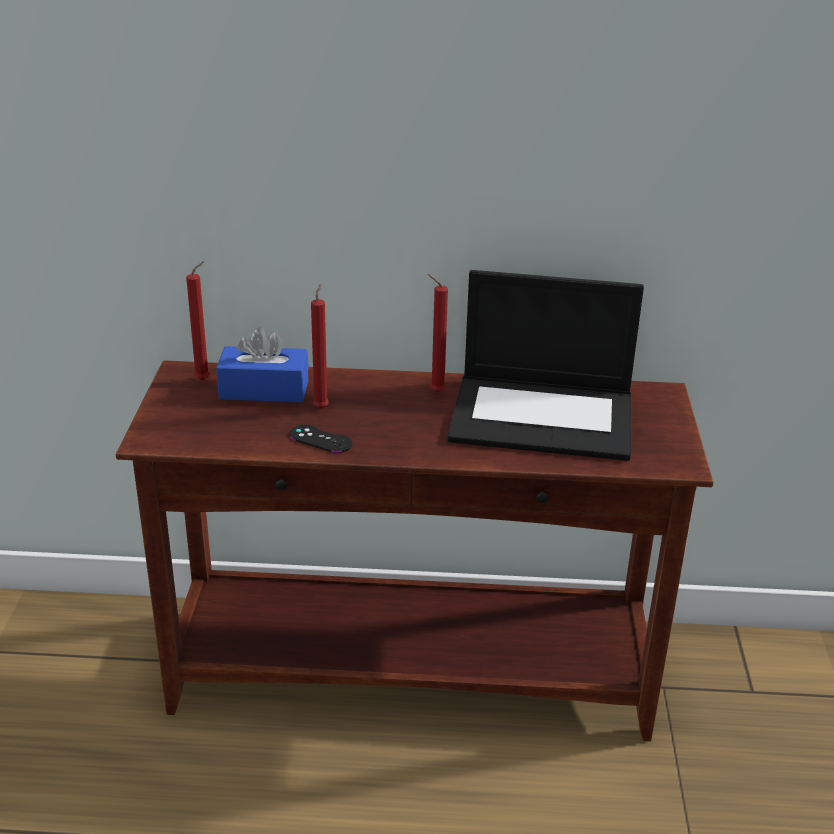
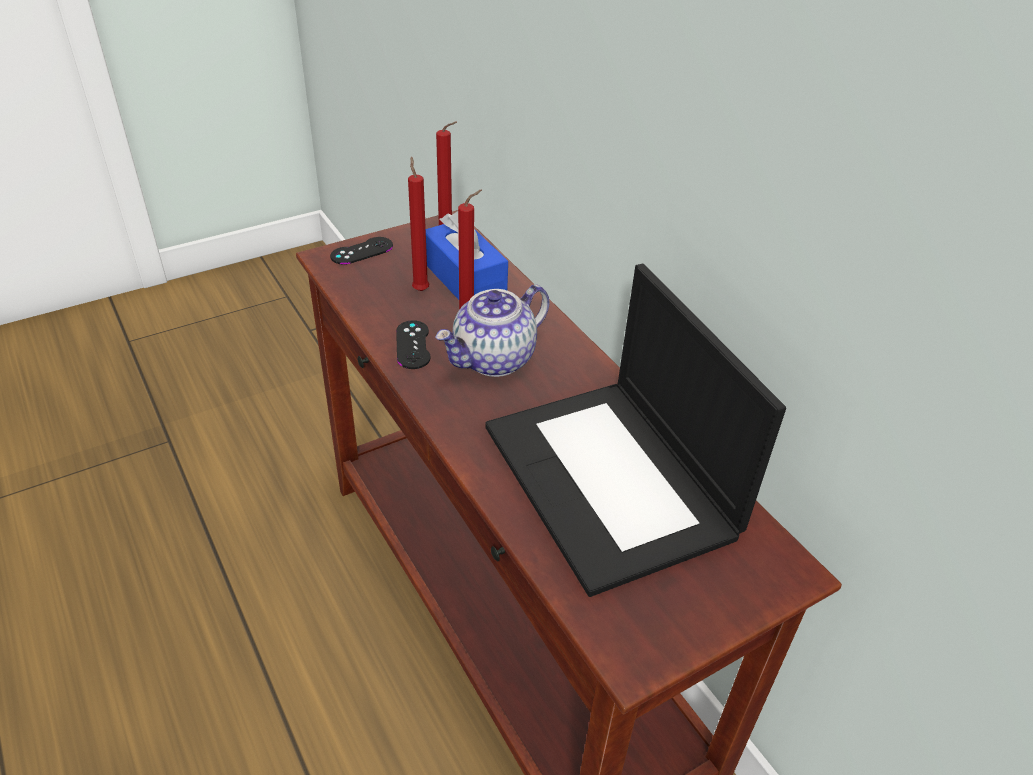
camera: 55 degrees right, 10 degrees up
red candle [428,274,448,392] -> red candle moved to [408,157,429,291]
none -> black game controller [330,237,393,265]
none -> teapot [435,284,549,377]

